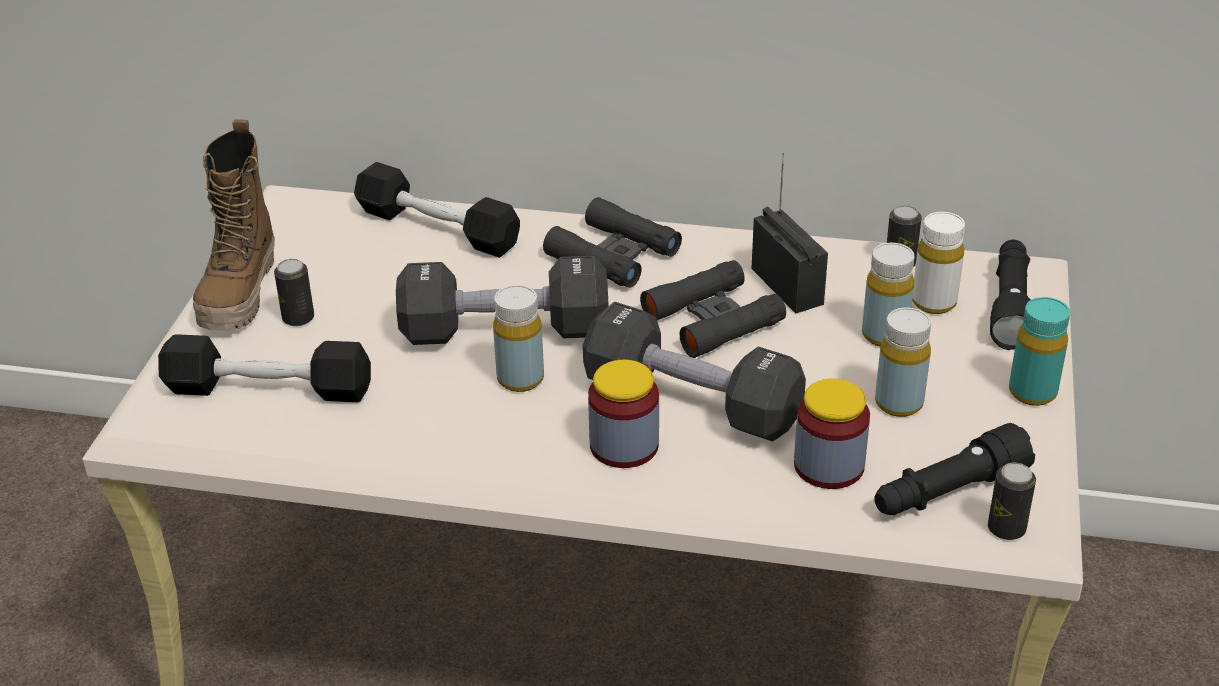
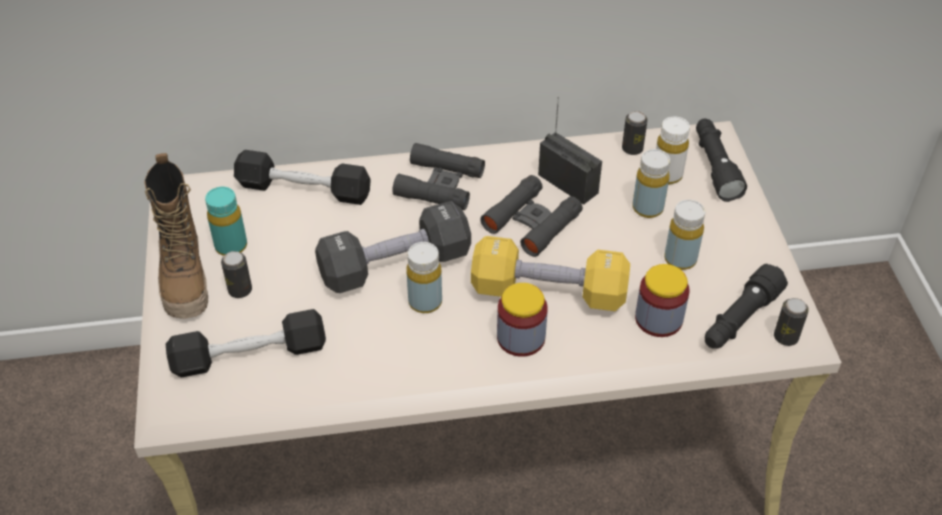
camera: 20 degrees left, 10 degrees up
black dumbbell [583,302,806,441] -> yellow dumbbell [471,236,630,311]
turquoise bottle [1009,297,1070,406] -> turquoise bottle moved to [205,187,247,256]

